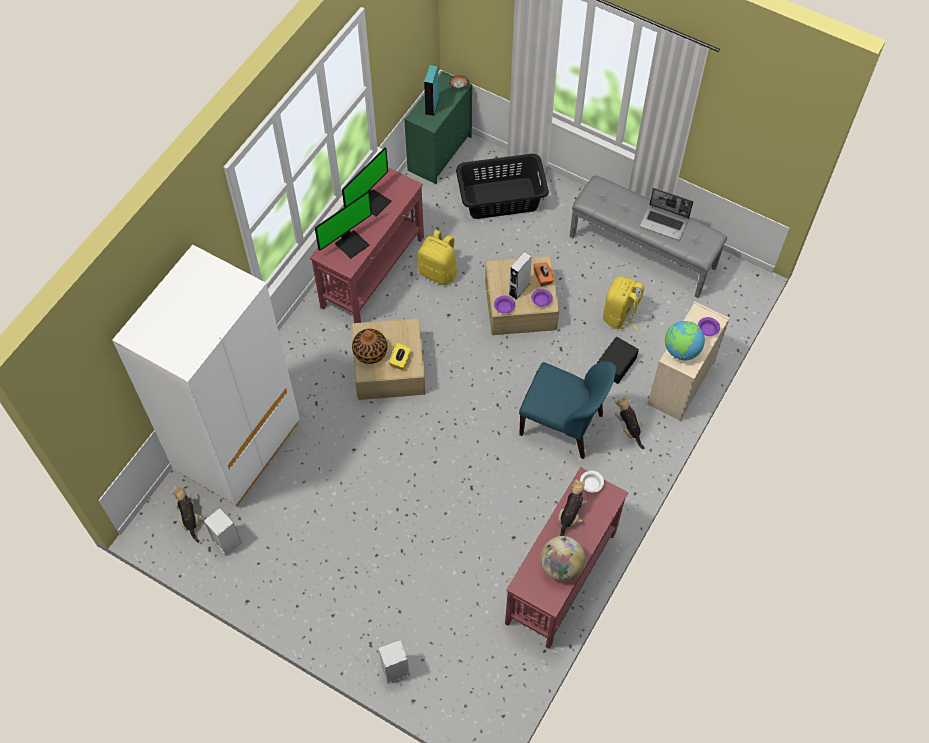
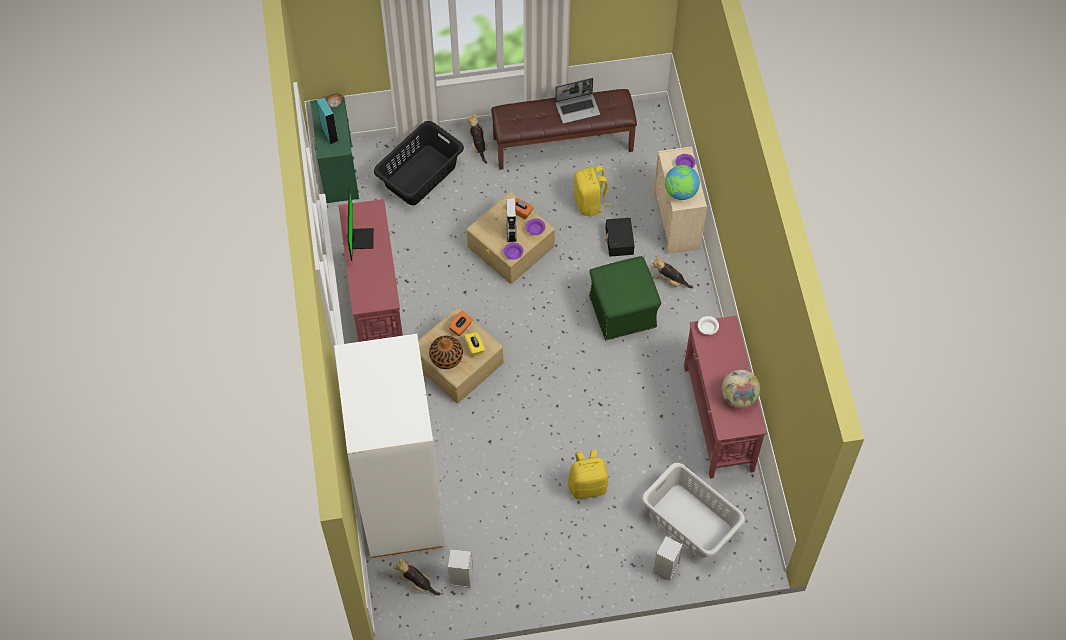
camera: 40 degrees left, 0 degrees up
monitor [315,191,372,259] -> none
yellow backpack [418,230,457,285] -> yellow backpack moved to [568,449,608,499]
blue chair [519,362,616,459] -> green ottoman [589,256,661,340]
plush toy [558,479,587,536] -> plush toy moved to [468,113,490,164]
grey bench [570,176,727,298] -> brown bench [491,89,637,170]
none -> orange tissue box [448,311,473,336]
none -> grey laundry basket [641,463,745,558]

